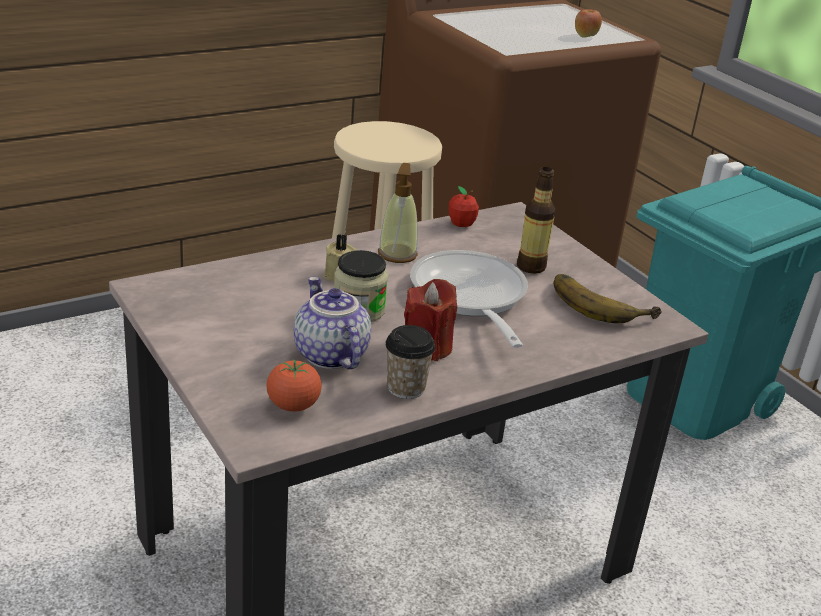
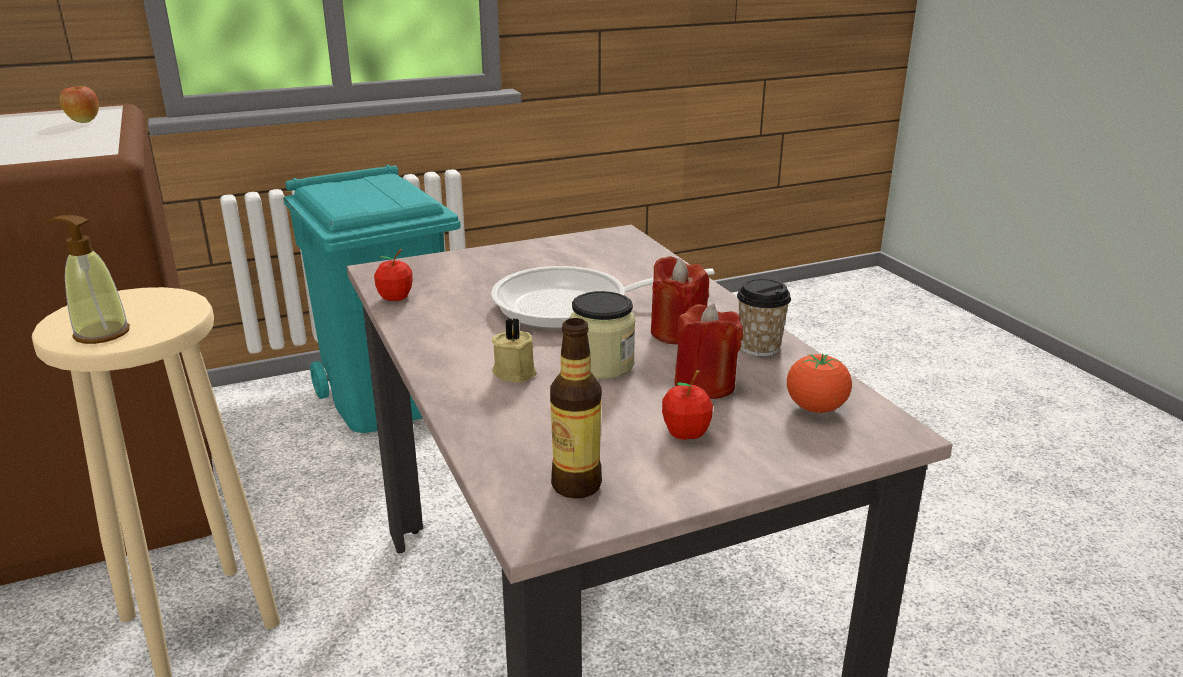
camera: 80 degrees left, 5 degrees down
teapot [294,277,371,369] -> red candle [674,304,743,399]
soap dispenser [378,163,418,263] -> soap dispenser moved to [46,215,130,344]
bottle [517,167,556,274] -> bottle moved to [550,318,602,499]
banana [553,274,662,324] -> none
none -> apple [662,370,713,440]

